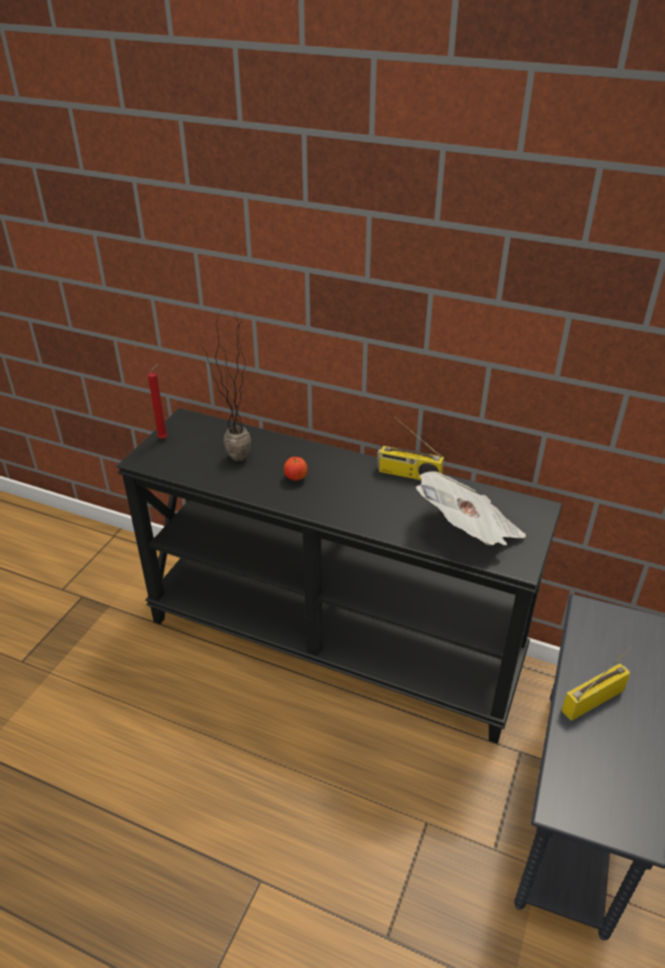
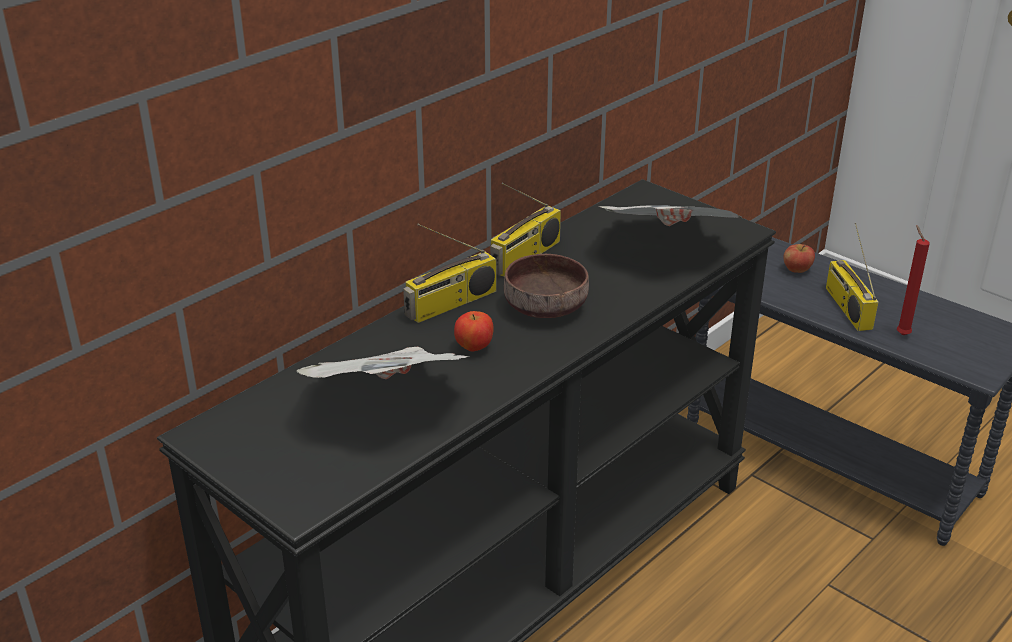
camera: 70 degrees left, 5 degrees down
red candle [148,363,168,439] -> red candle moved to [897,225,930,335]
potted plant [200,307,251,461] -> newspaper [297,347,472,379]
none -> radio [403,224,497,323]
none -> brown bowl [504,254,589,318]
none -> apple [783,244,815,273]

